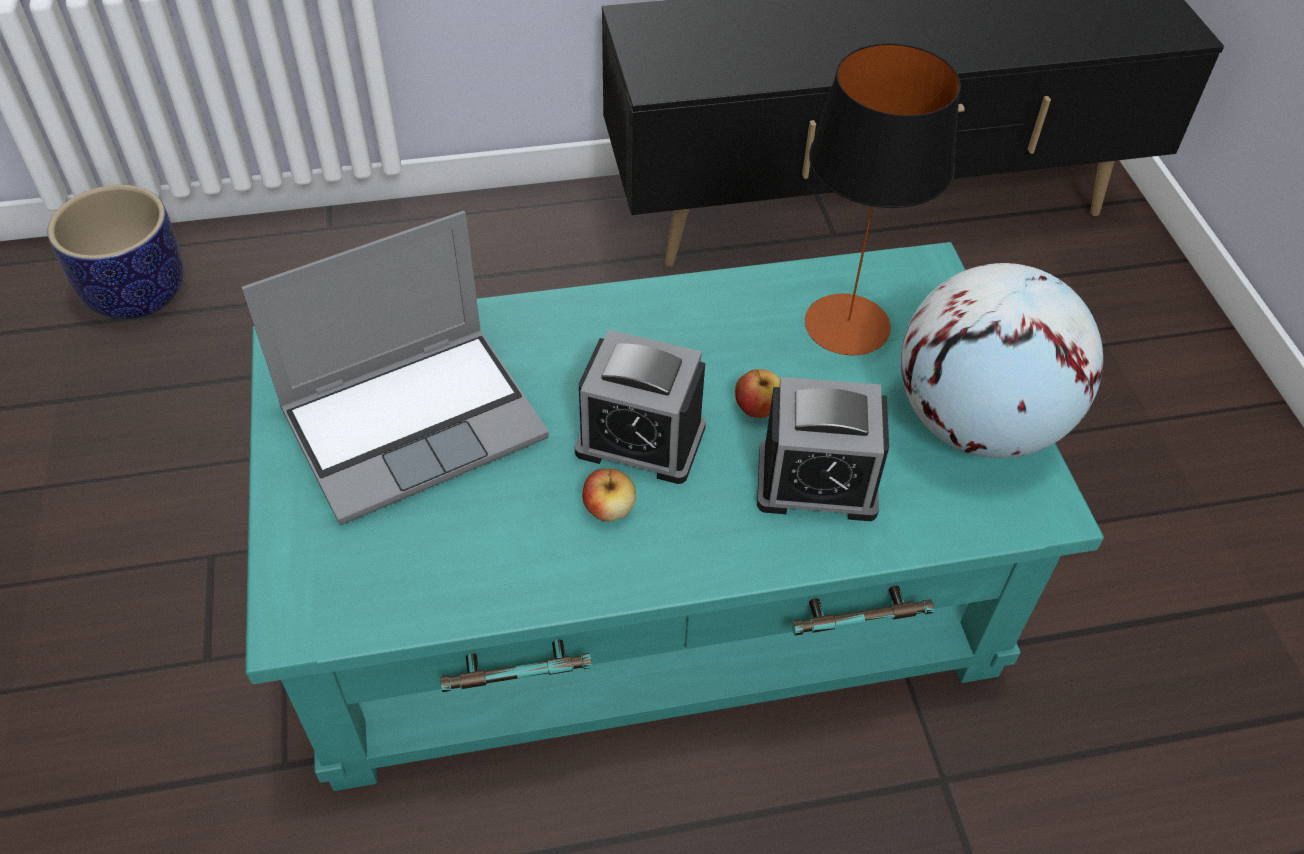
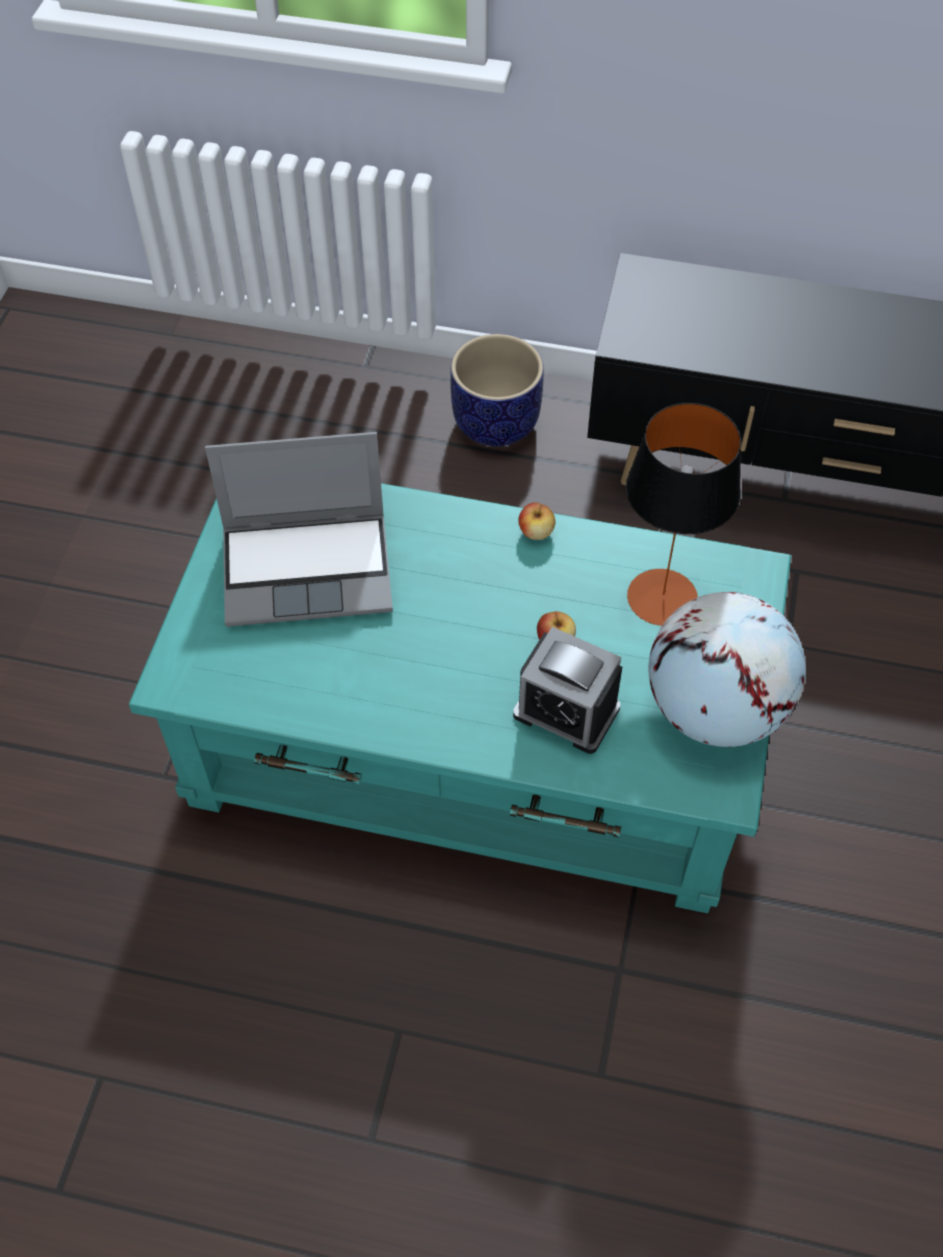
camera: 25 degrees right, 5 degrees up
planter [47,185,184,320] -> planter moved to [450,334,544,446]
alarm clock [575,329,706,484] -> none
apple [582,469,636,521] -> apple moved to [518,502,556,540]

